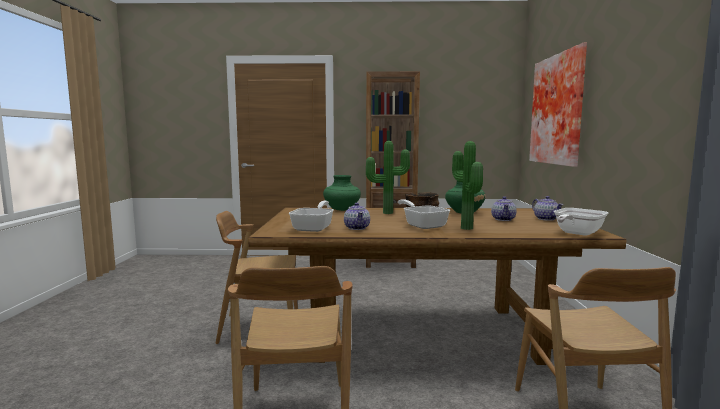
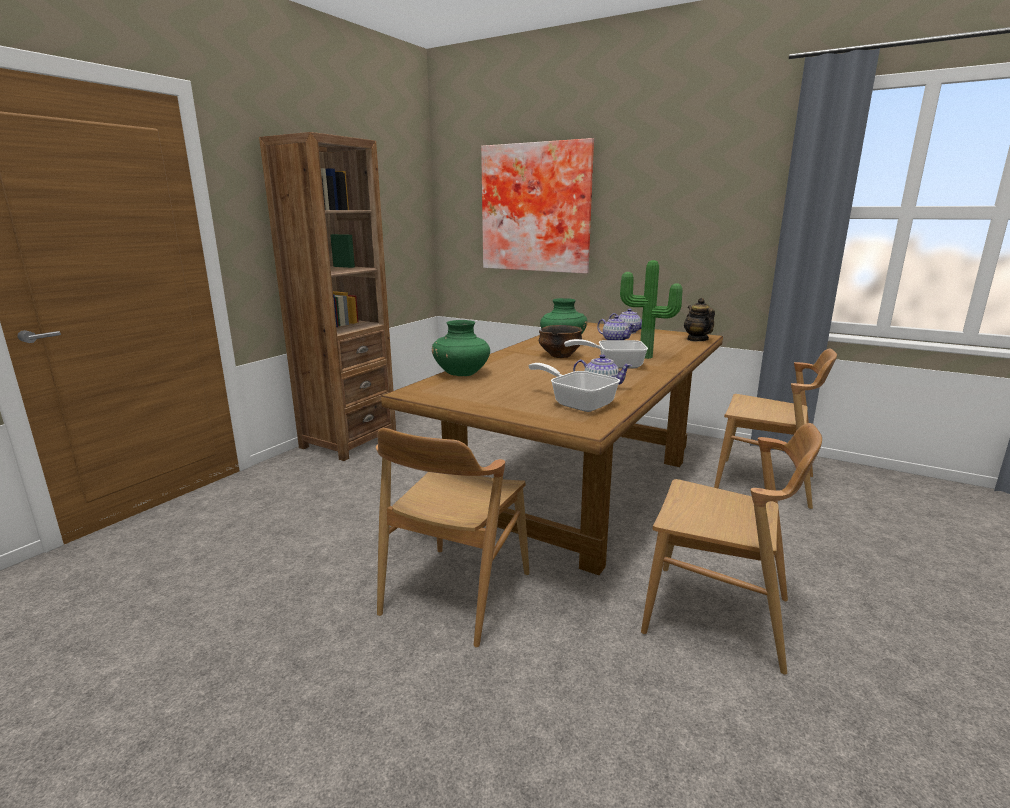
camera: 60 degrees left, 10 degrees up
potted plant [366,141,410,214] -> none
frying pan [554,208,609,236] -> teapot [684,298,715,342]

